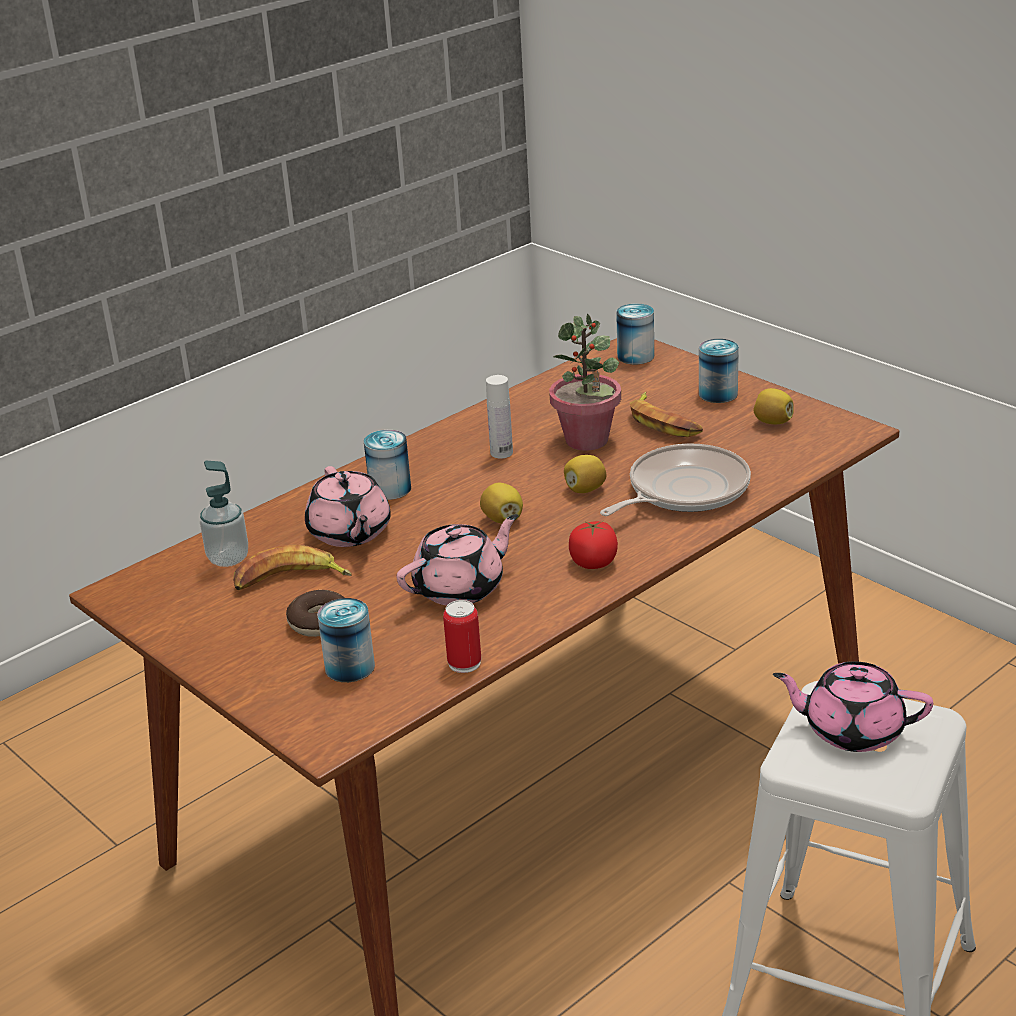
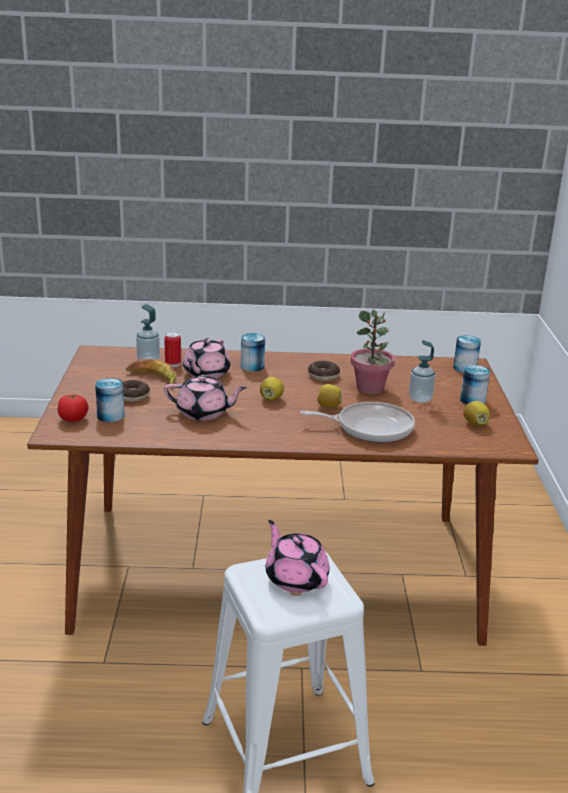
camera: 40 degrees right, 5 degrees down
can [443,600,481,673] -> can moved to [164,332,181,367]
white bottle [486,375,513,459] -> donut [308,361,340,381]
tomato [569,521,618,569] -> tomato moved to [58,394,88,422]
banana [630,392,703,437] -> soap dispenser [409,340,435,403]

